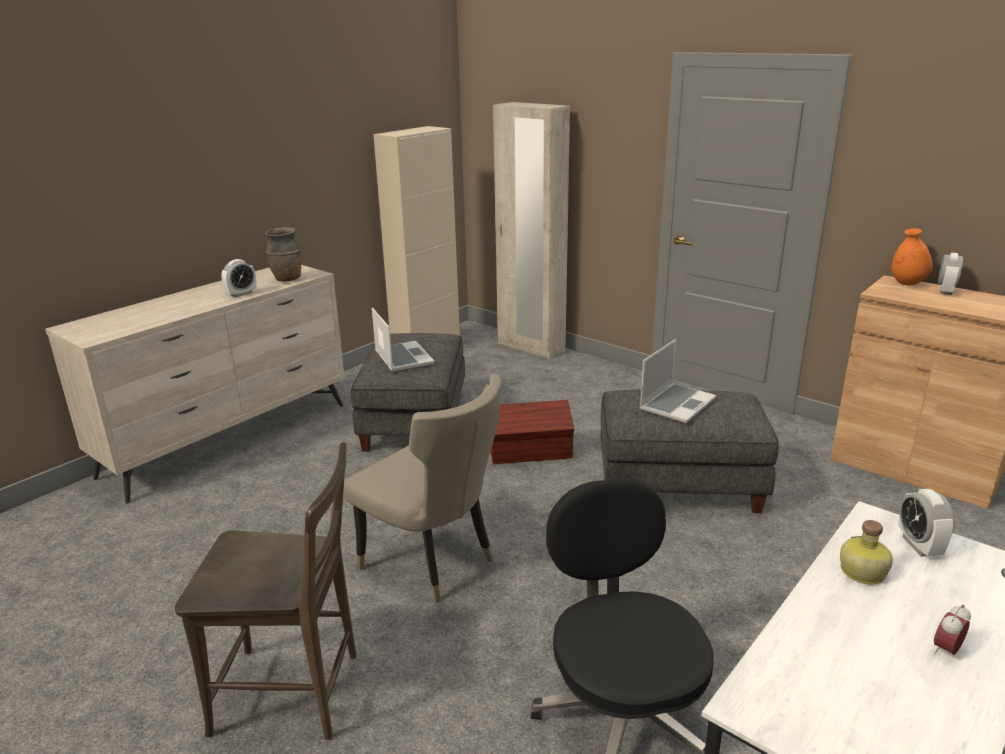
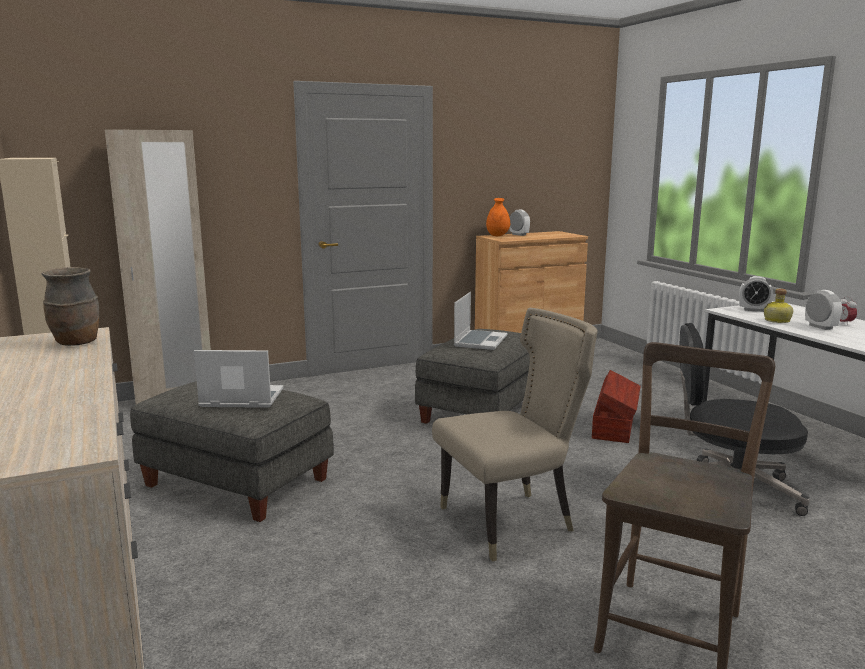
camera: 65 degrees left, 10 degrees down
alarm clock [221,259,256,297] -> alarm clock moved to [805,290,842,330]
brown storage box [490,400,574,464] -> brown storage box moved to [592,370,641,443]
laptop [640,339,716,423] -> laptop turned 45 degrees clockwise [454,292,508,350]

